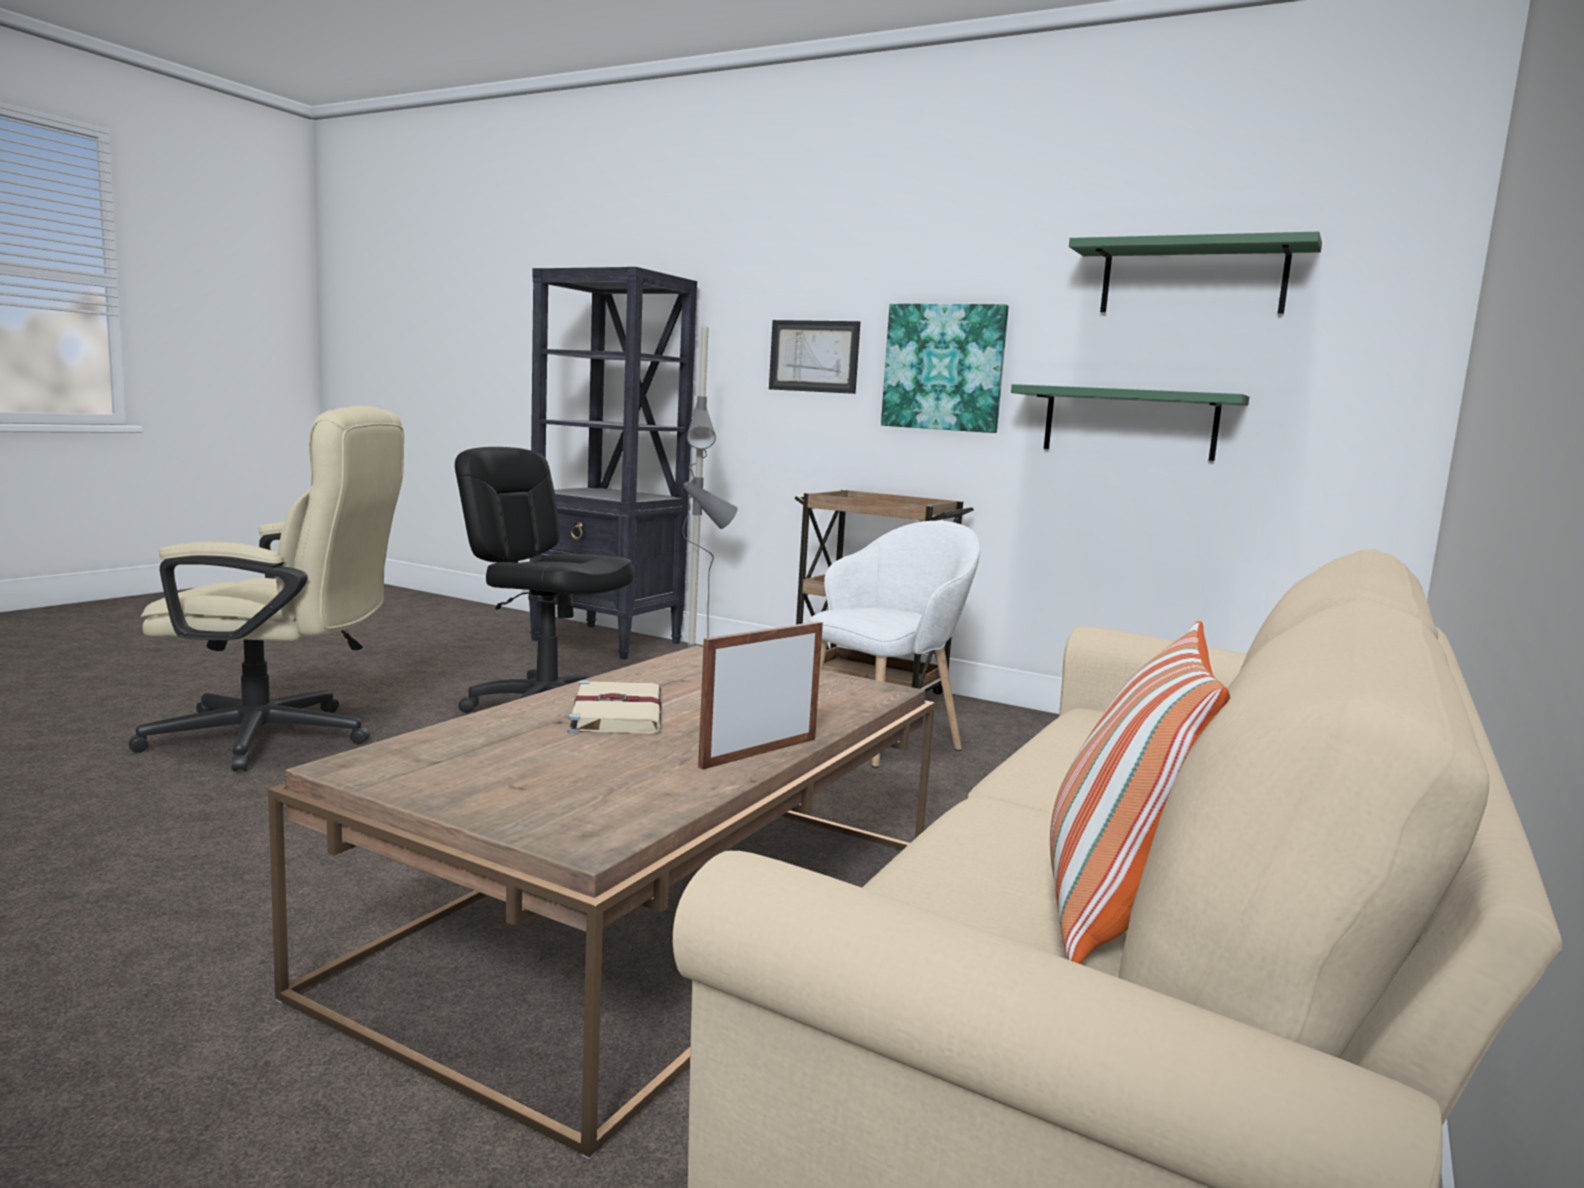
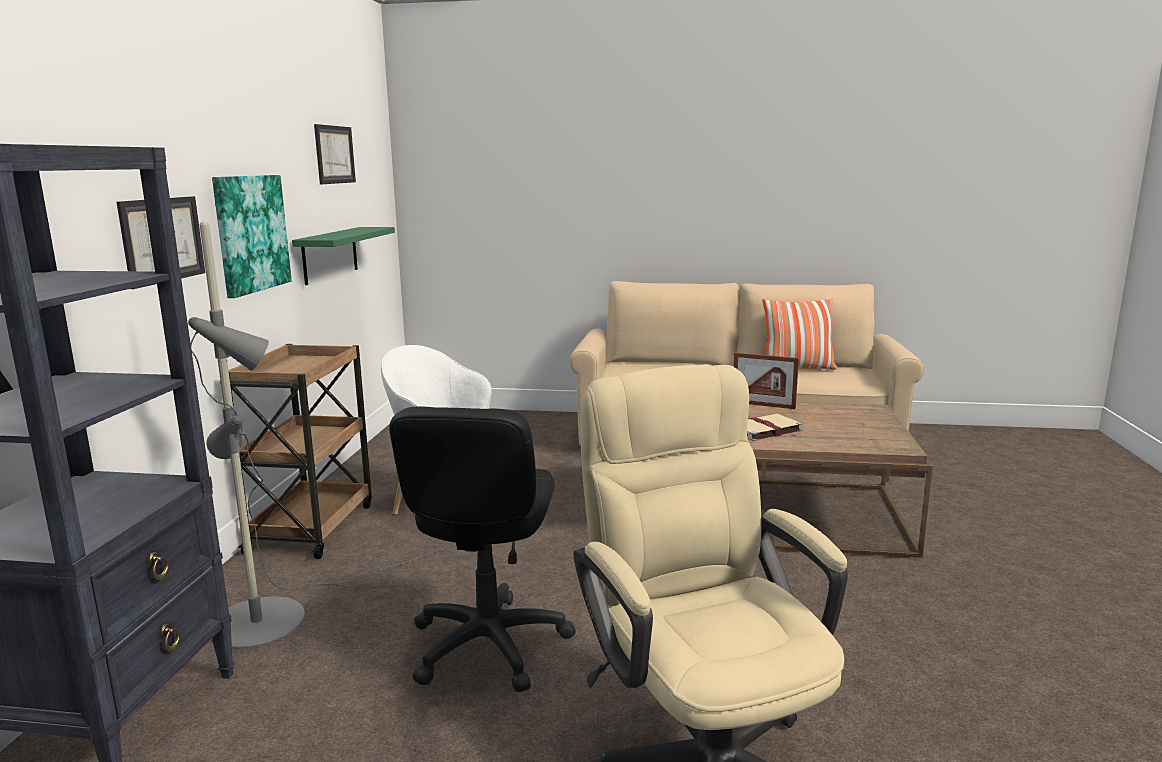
camera: 110 degrees left, 5 degrees up
green shelf [1069,231,1322,314] -> picture [314,124,356,184]

